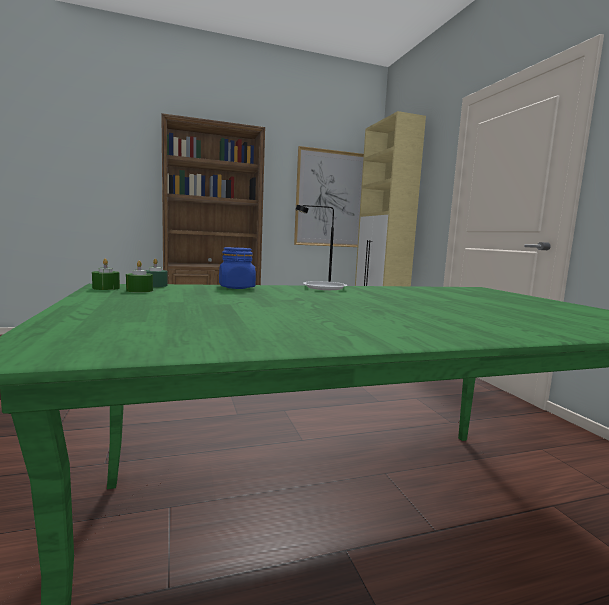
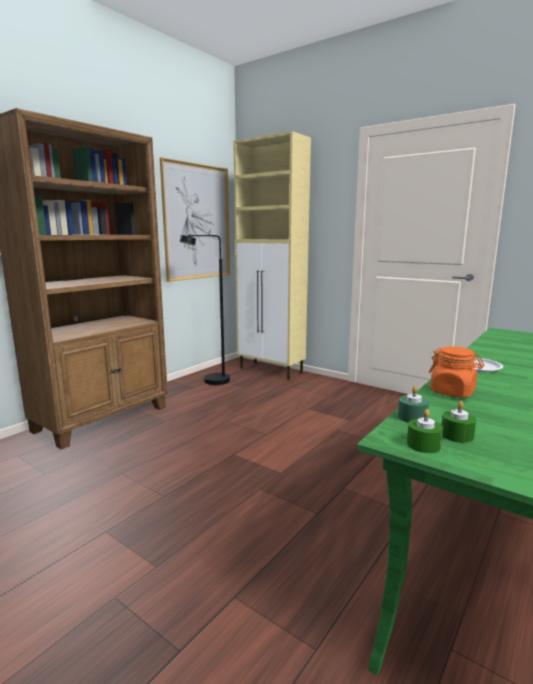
camera: 35 degrees left, 5 degrees up
blue jar [219,247,256,289] -> orange jar [429,347,484,398]

